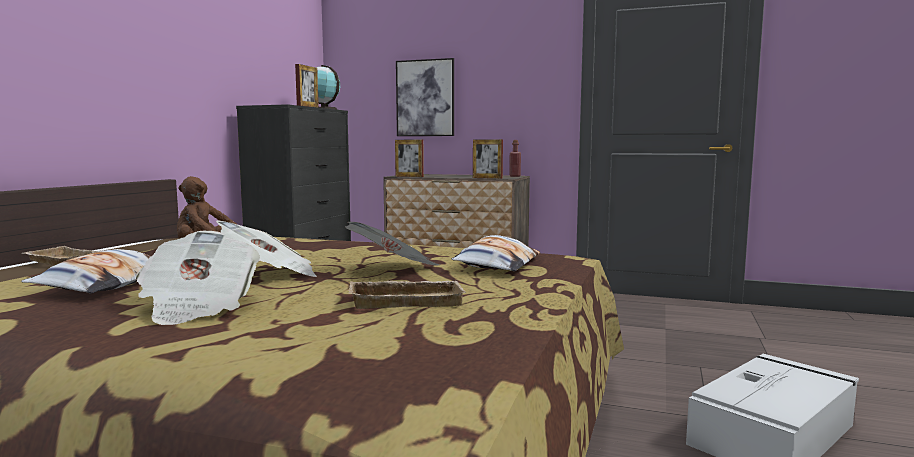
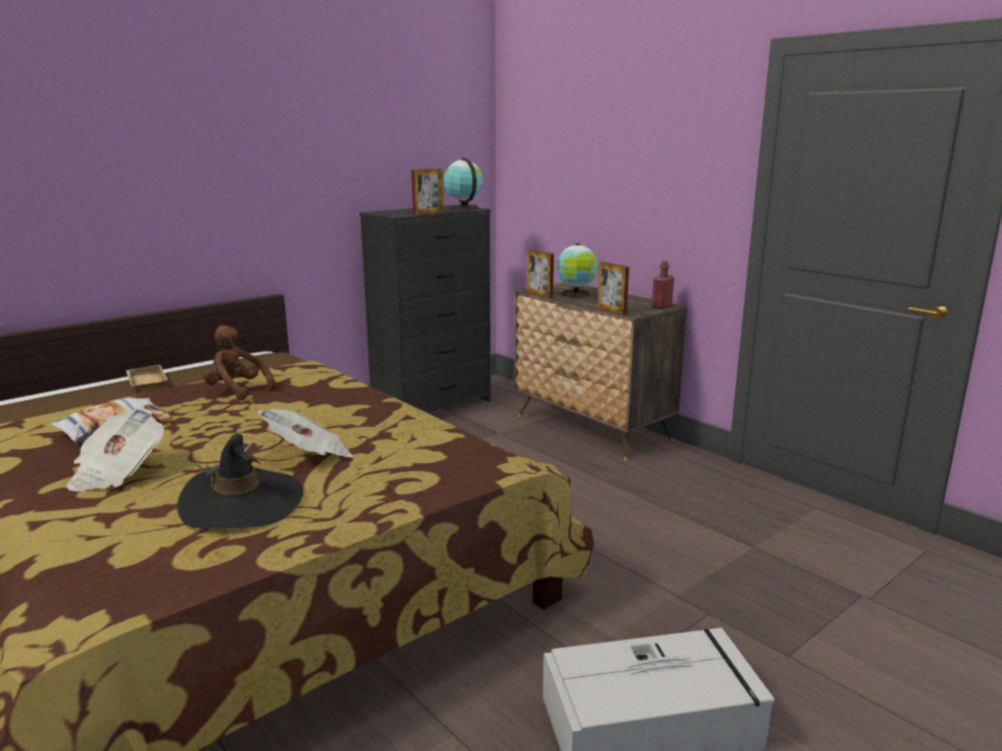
camera: 30 degrees right, 10 degrees up
newspaper [216,220,316,277] -> none
beige tray [348,281,466,309] -> black hat [177,434,303,529]
picture [396,58,454,136] -> none
pillow [452,235,540,271] -> none
none -> globe [557,243,598,298]

